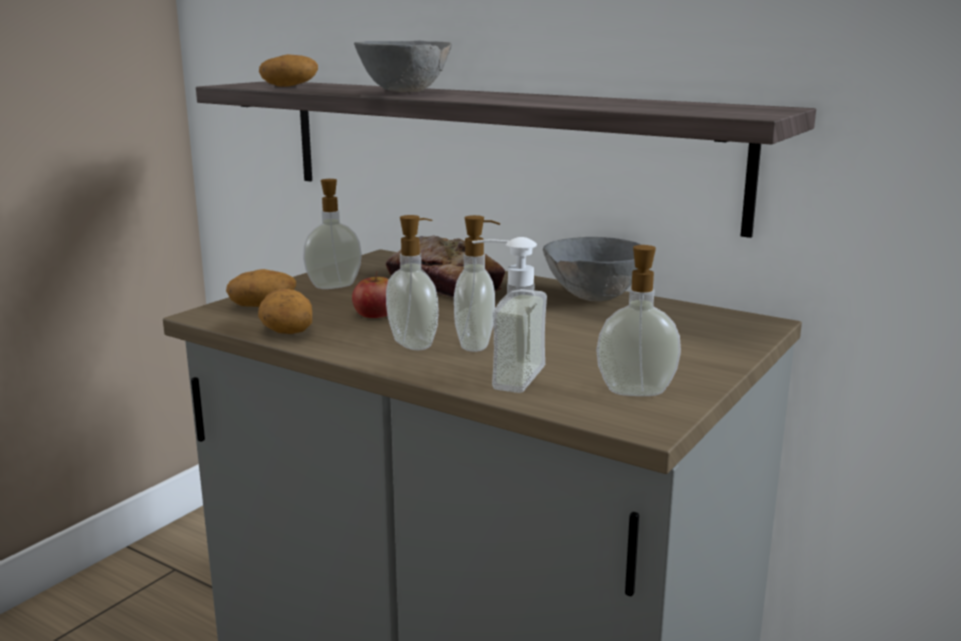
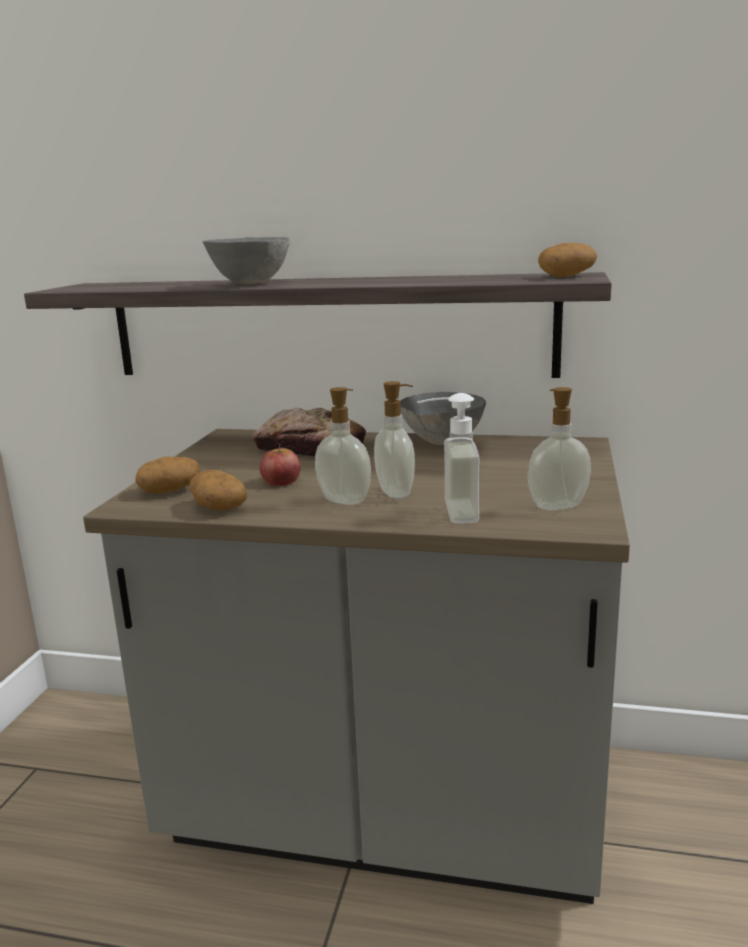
camera: 20 degrees left, 0 degrees up
potato [259,54,318,87] -> potato moved to [538,243,597,277]
soap dispenser [303,179,362,289] -> none

